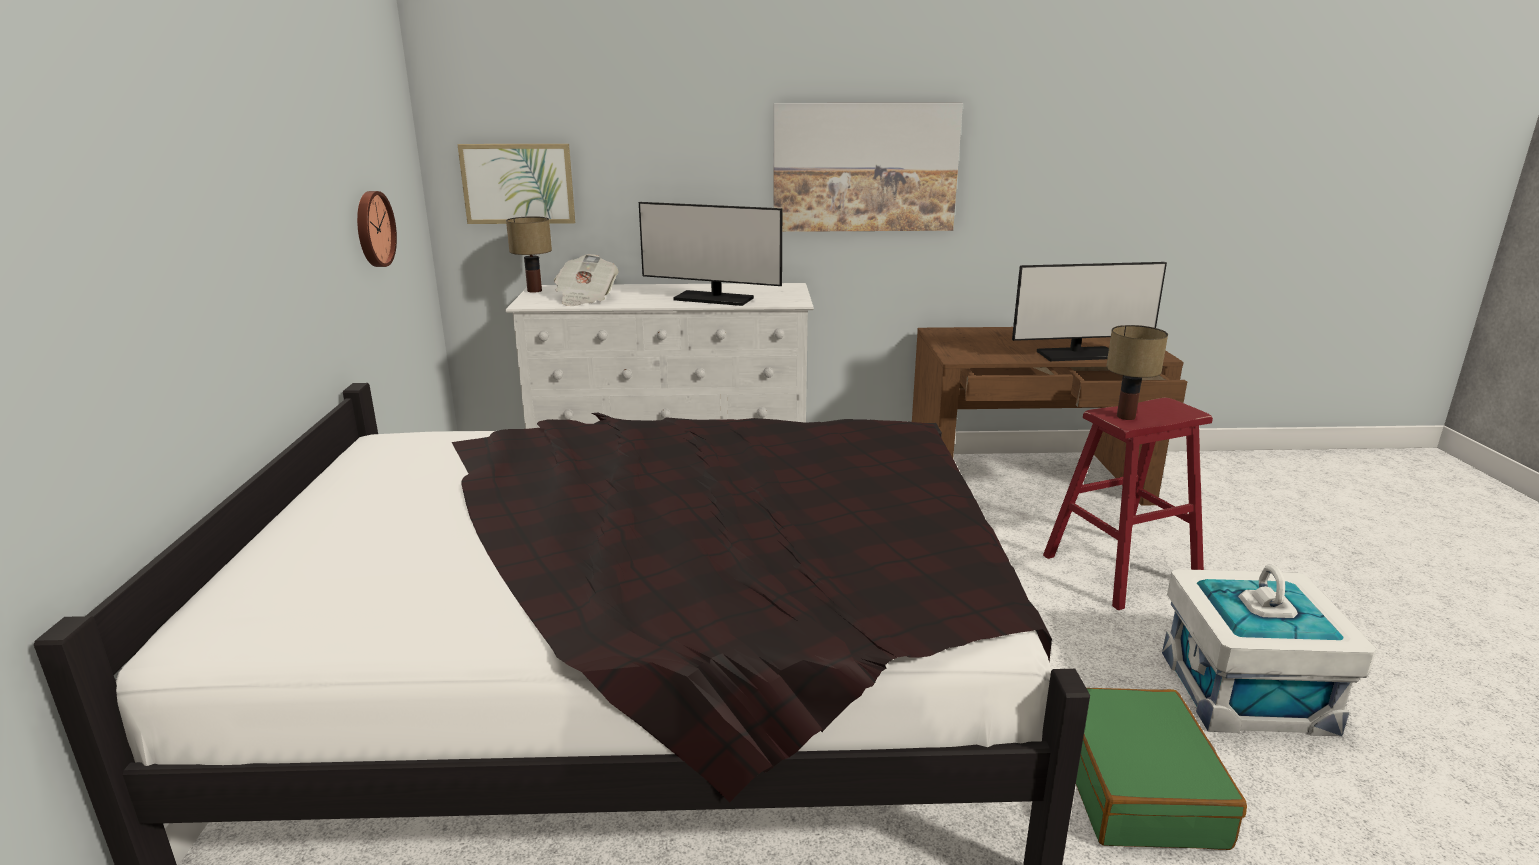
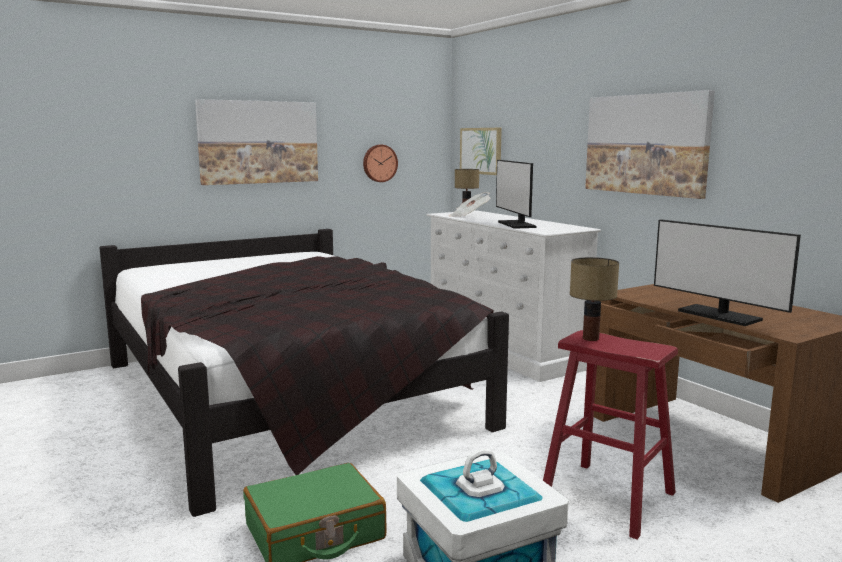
camera: 60 degrees right, 10 degrees down
none -> picture [195,99,318,185]

